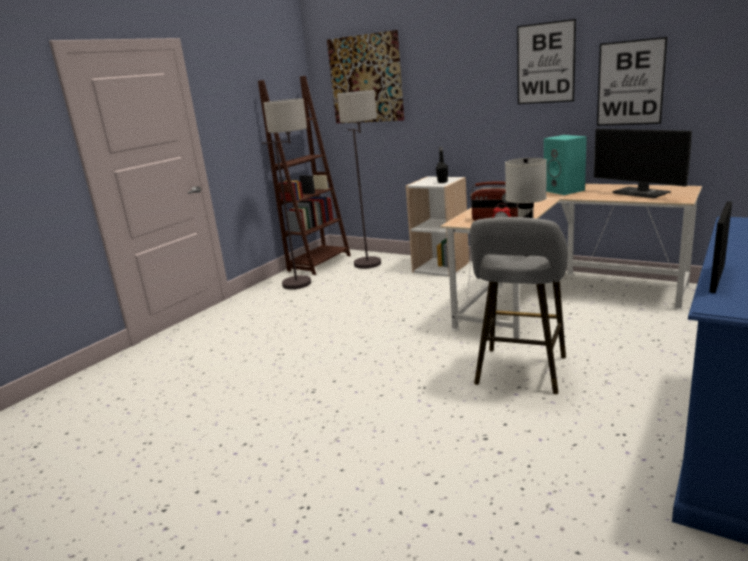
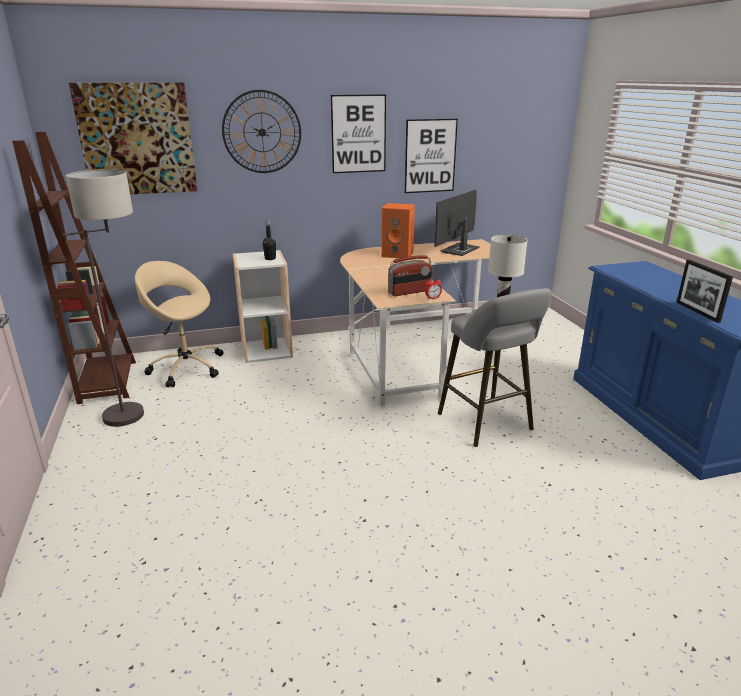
camera: 50 degrees left, 5 degrees up
grey floor lamp [337,90,381,269] -> beige office chair [135,261,223,387]
turquoise speaker [544,135,587,195] -> orange speaker [381,203,415,259]
monitor [594,129,692,198] -> monitor turned 120 degrees clockwise [434,190,479,256]
none -> wall clock [222,90,301,173]

